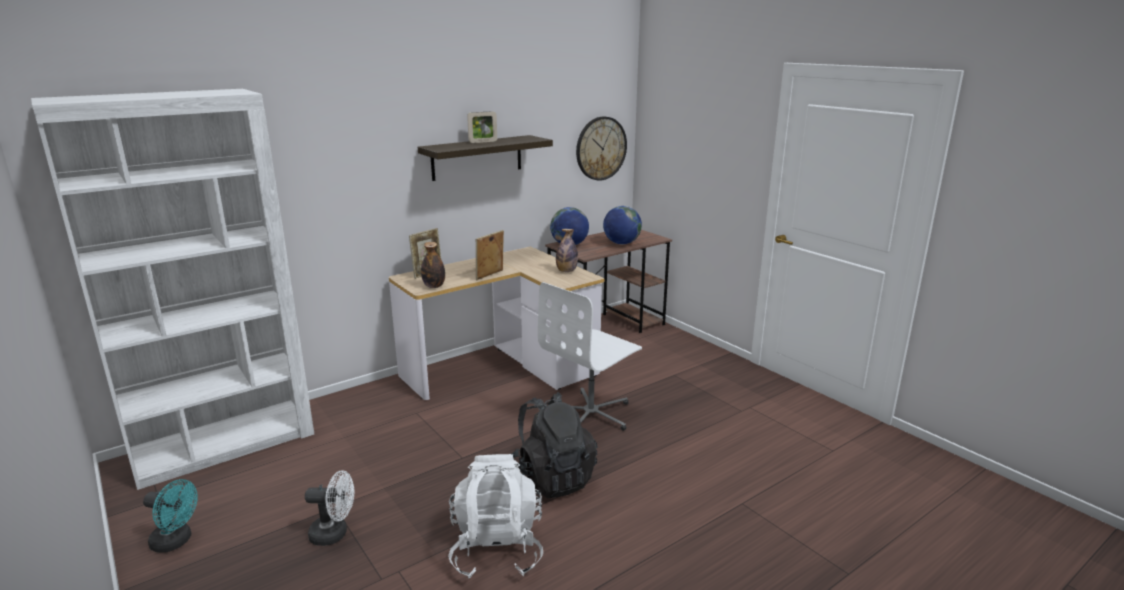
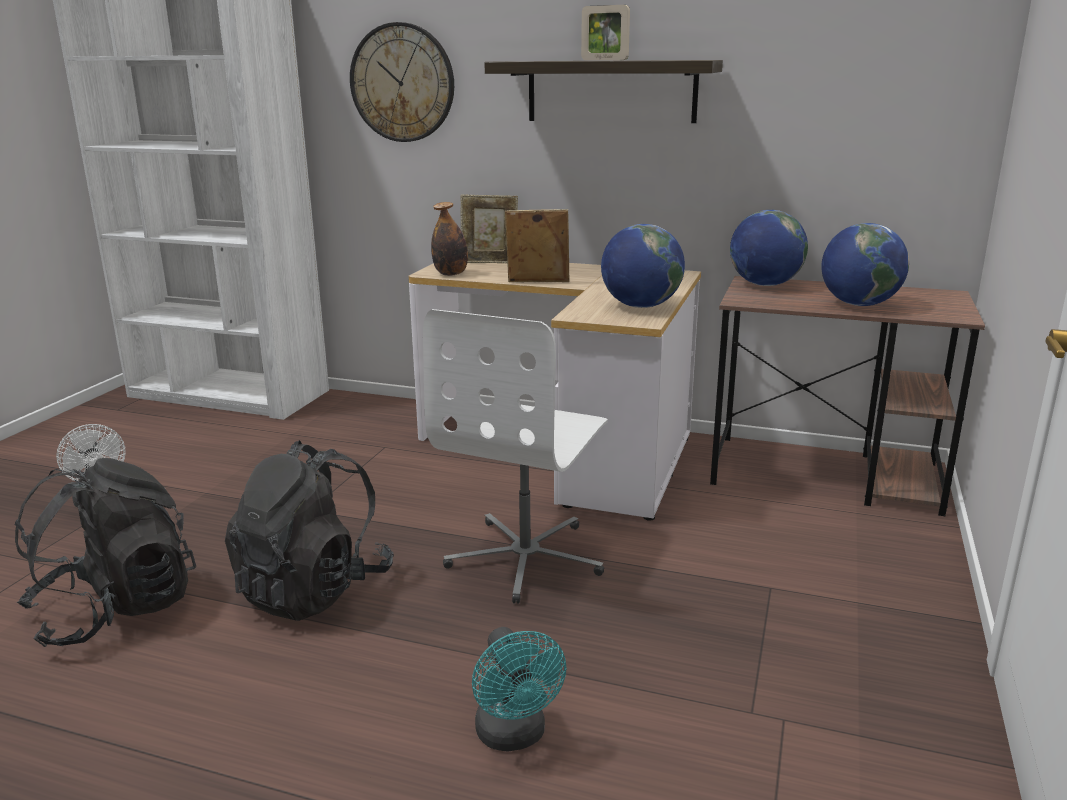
camera: 55 degrees right, 0 degrees up
turquoise fan [143,479,198,553] -> turquoise fan moved to [472,627,567,752]
white backpack [448,454,543,578] -> black backpack [15,458,196,647]
white office chair [538,282,642,431] -> white office chair turned 75 degrees counterclockwise [423,309,608,604]
bottle [556,229,578,272] -> globe [601,224,685,308]
wall clock [576,117,627,181] -> wall clock moved to [350,22,454,142]

